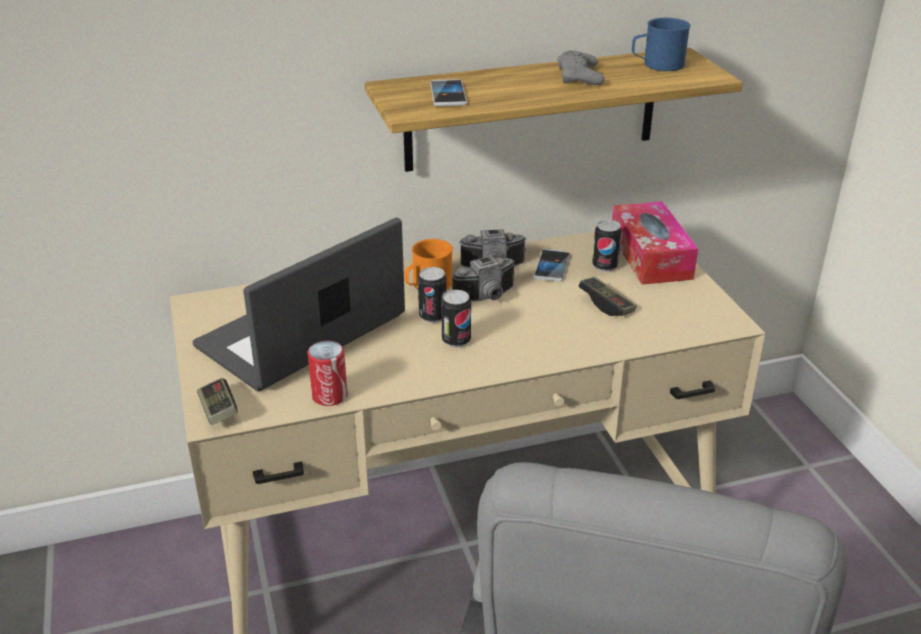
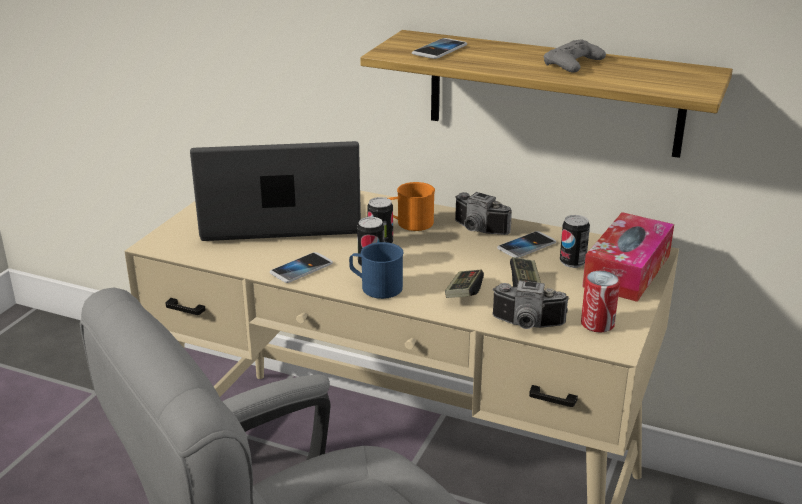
camera: 40 degrees right, 5 degrees down
game controller [197,378,238,425] -> game controller moved to [445,270,484,298]
can [307,341,348,406] -> can moved to [581,271,620,332]
camera [452,256,515,302] -> camera moved to [492,281,569,329]
blue mug [632,18,690,71] -> blue mug moved to [349,242,404,299]
none -> phone [270,252,333,283]

